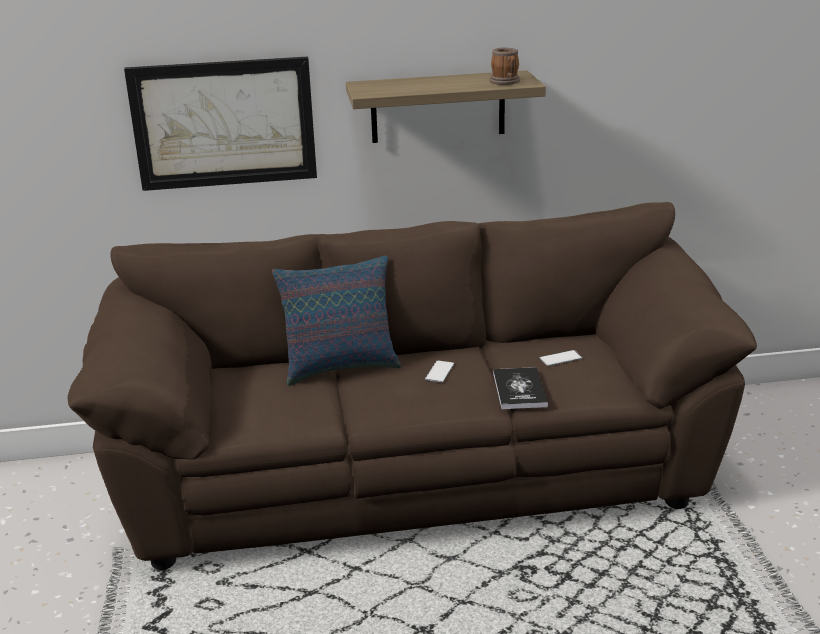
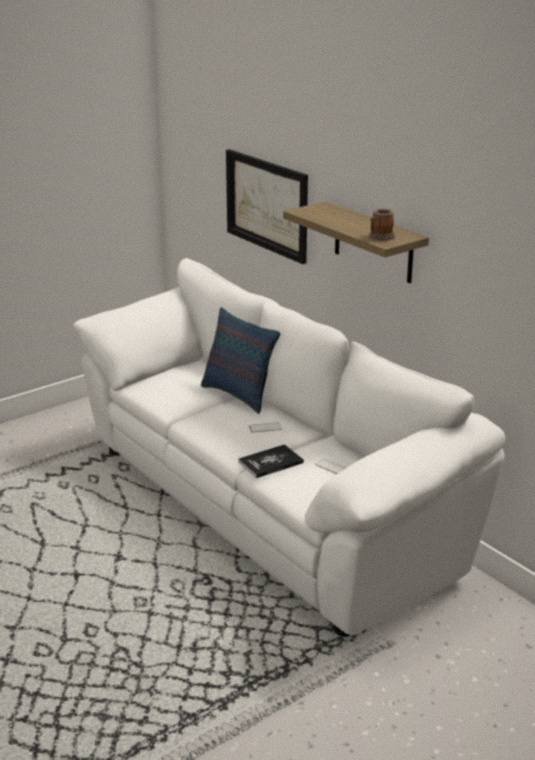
camera: 60 degrees right, 0 degrees up
brown sofa [68,202,757,570] -> white sofa [73,258,505,637]

